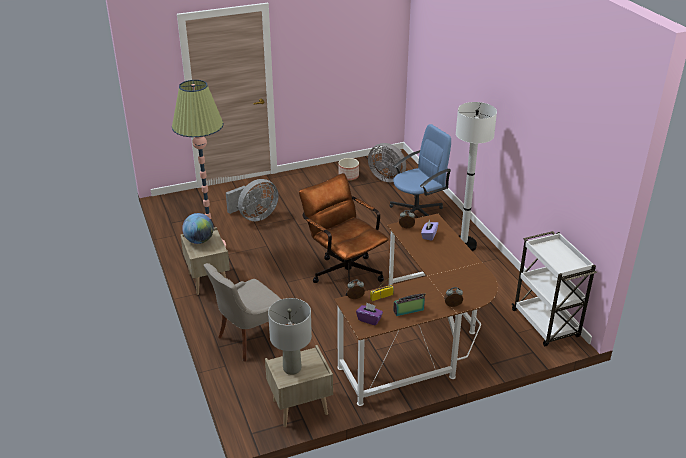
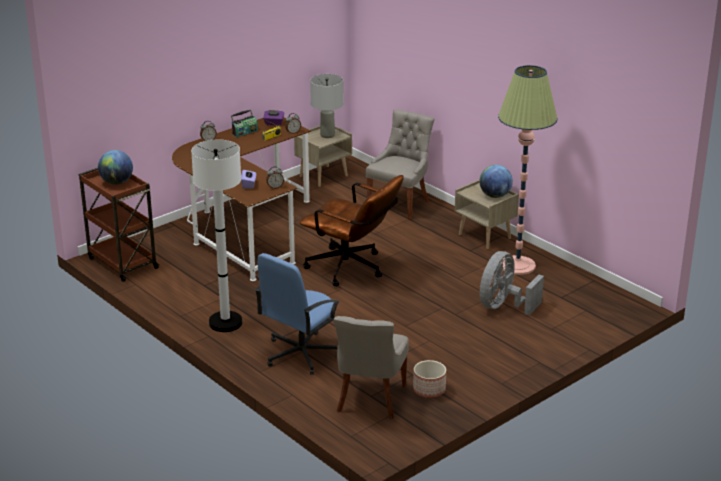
camera: 160 degrees right, 5 degrees down
grey fan [368,143,406,182] -> grey chair [333,316,409,419]
white cart [512,231,597,346] -> brown cart [79,168,159,282]
none -> globe [98,150,133,185]

